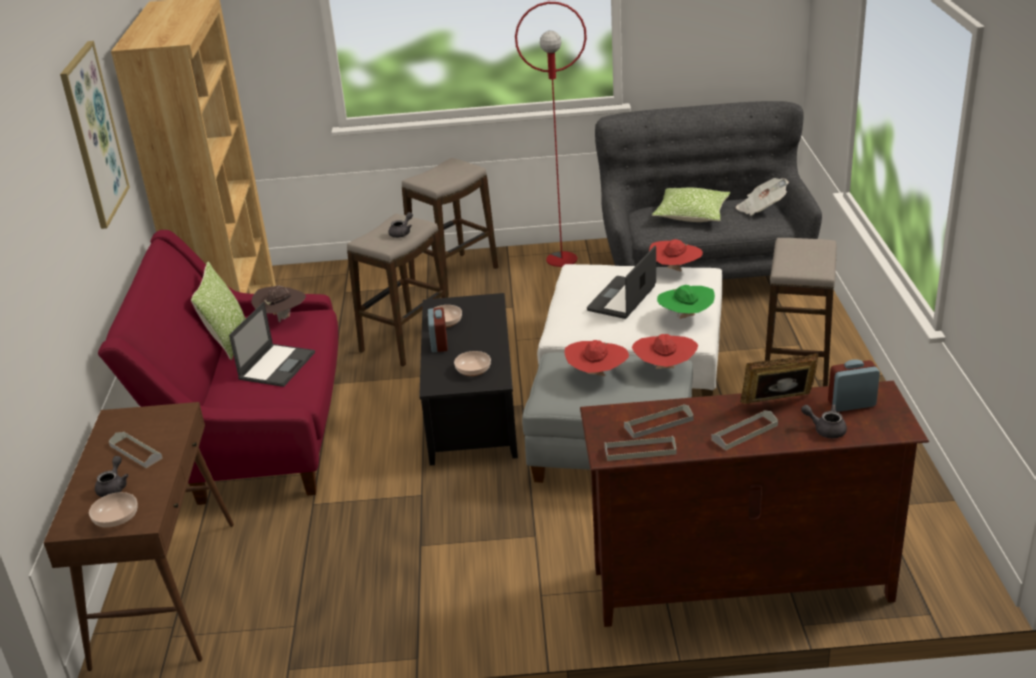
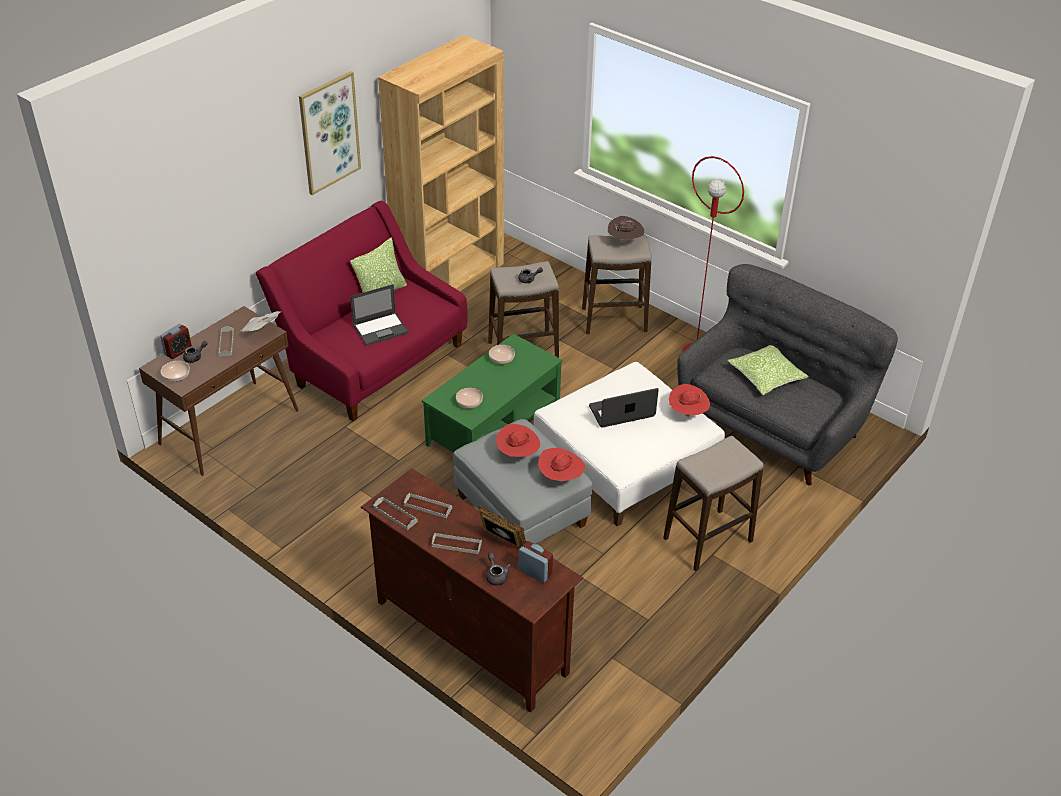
camera: 40 degrees right, 10 degrees up
brown hat [251,286,306,323] -> brown hat moved to [608,216,644,244]
black coffee table [419,293,518,466] -> green coffee table [422,334,562,453]
alarm clock [428,307,448,352] -> alarm clock moved to [160,324,192,359]
green hat [657,285,715,319] -> none
newspaper [736,178,789,216] -> newspaper moved to [240,311,282,332]

